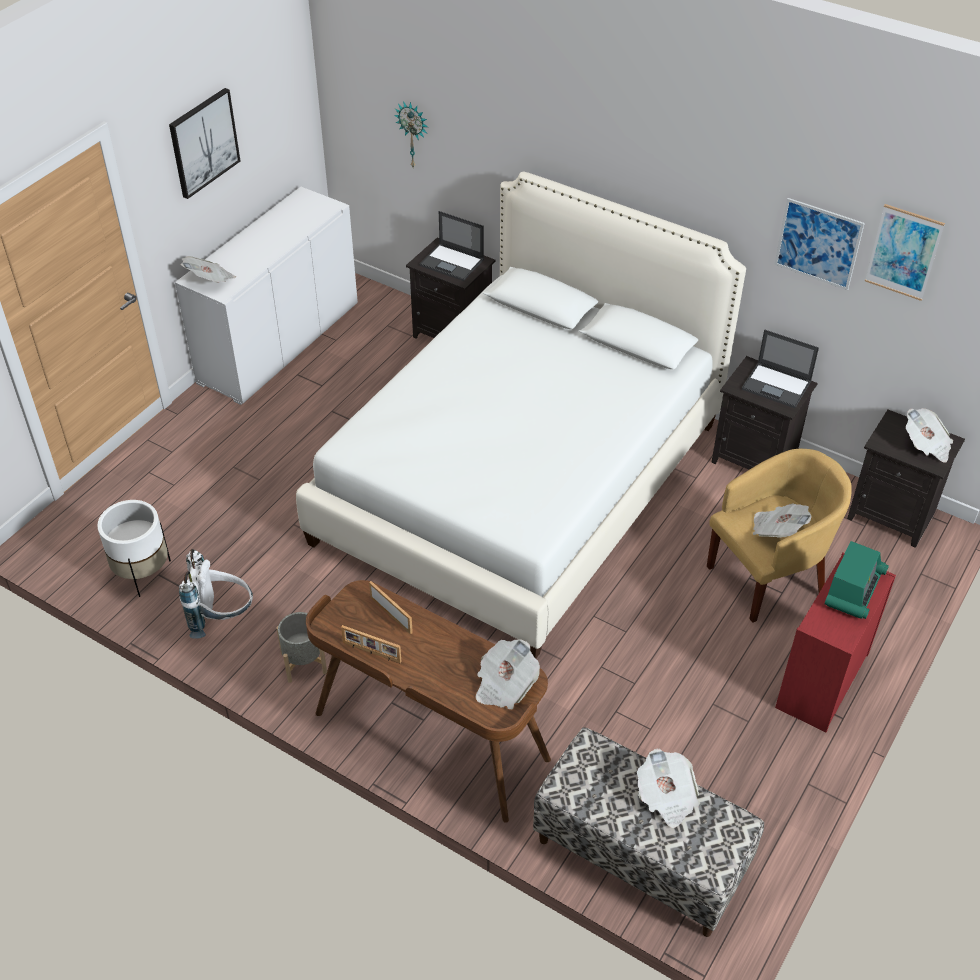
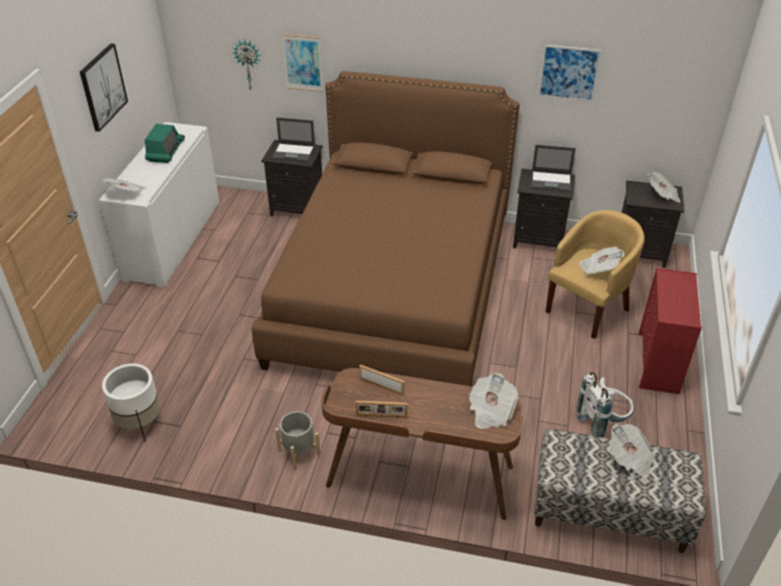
camera: 20 degrees left, 5 degrees down
white backpack [179,549,253,639] -> white backpack moved to [576,372,634,437]
white bed [296,172,746,659] -> brown bed [252,71,520,386]
radio [825,541,889,619] -> radio moved to [145,124,185,163]
picture [865,204,945,301] -> picture moved to [282,34,323,92]

